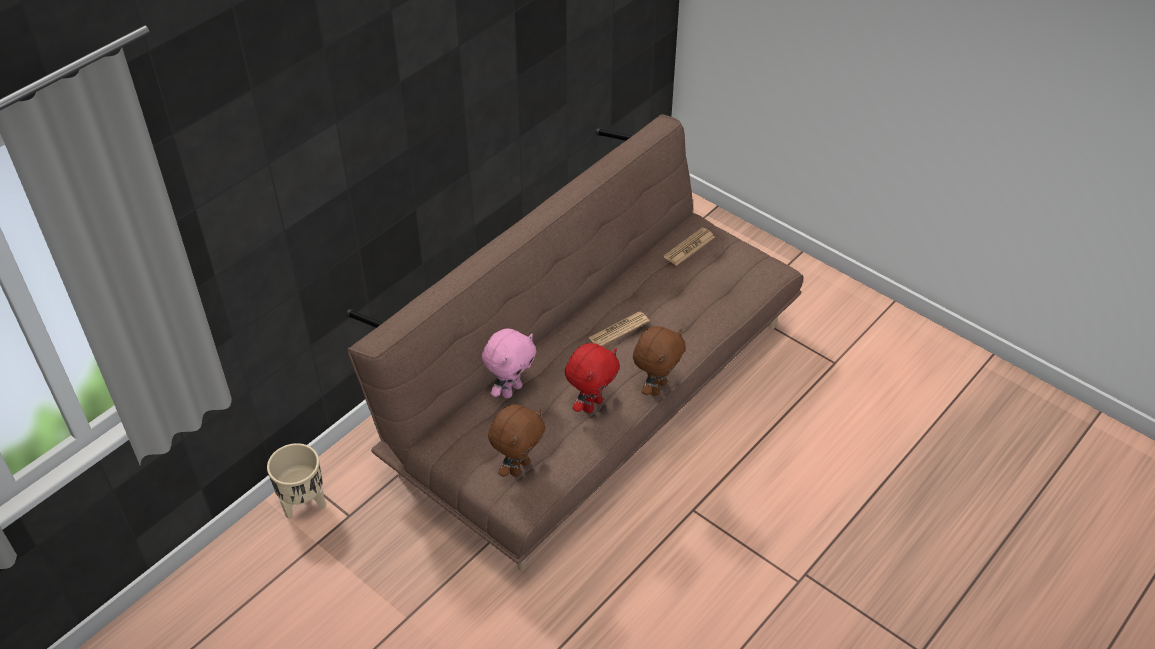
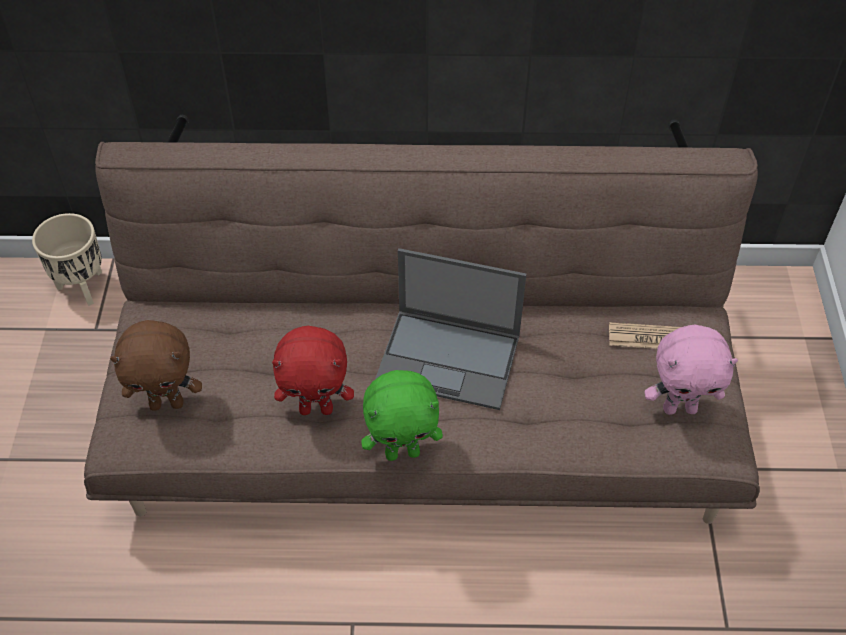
camera: 50 degrees right, 5 degrees up
pink plush toy [482,329,537,398] -> pink plush toy moved to [645,325,738,415]
newspaper [588,312,649,346] -> laptop [375,248,526,410]
brown plush toy [633,326,686,396] -> green plush toy [361,370,443,461]

